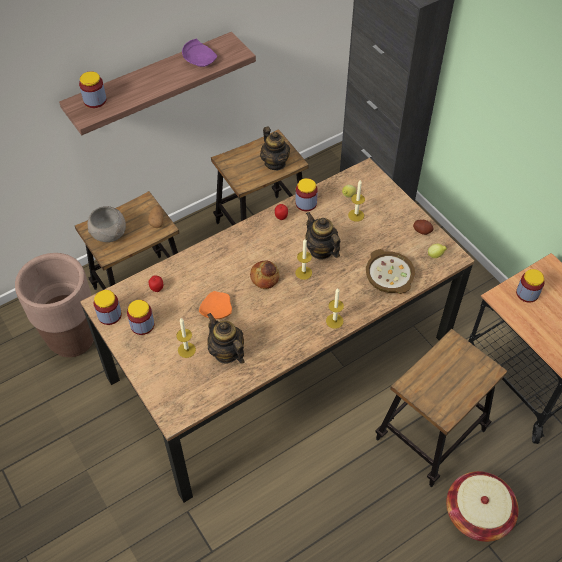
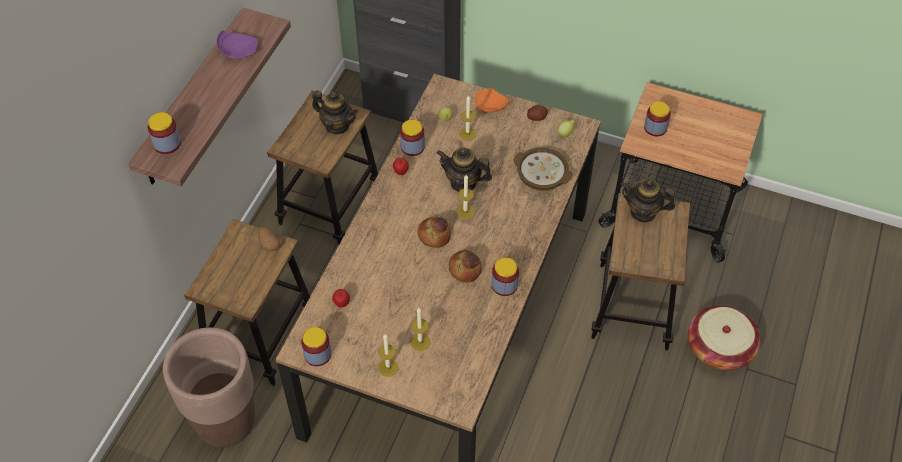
camera: 35 degrees left, 0 degrees up
grey bowl [88,206,126,242] -> none
jar [127,300,155,335] -> jar moved to [492,257,519,296]
orange plate [199,291,232,319] -> orange plate moved to [475,88,510,112]
teapot [207,313,245,364] -> teapot moved to [620,179,675,223]
candle [326,288,344,329] -> candle moved to [378,334,399,377]
none -> bread [449,250,482,283]

